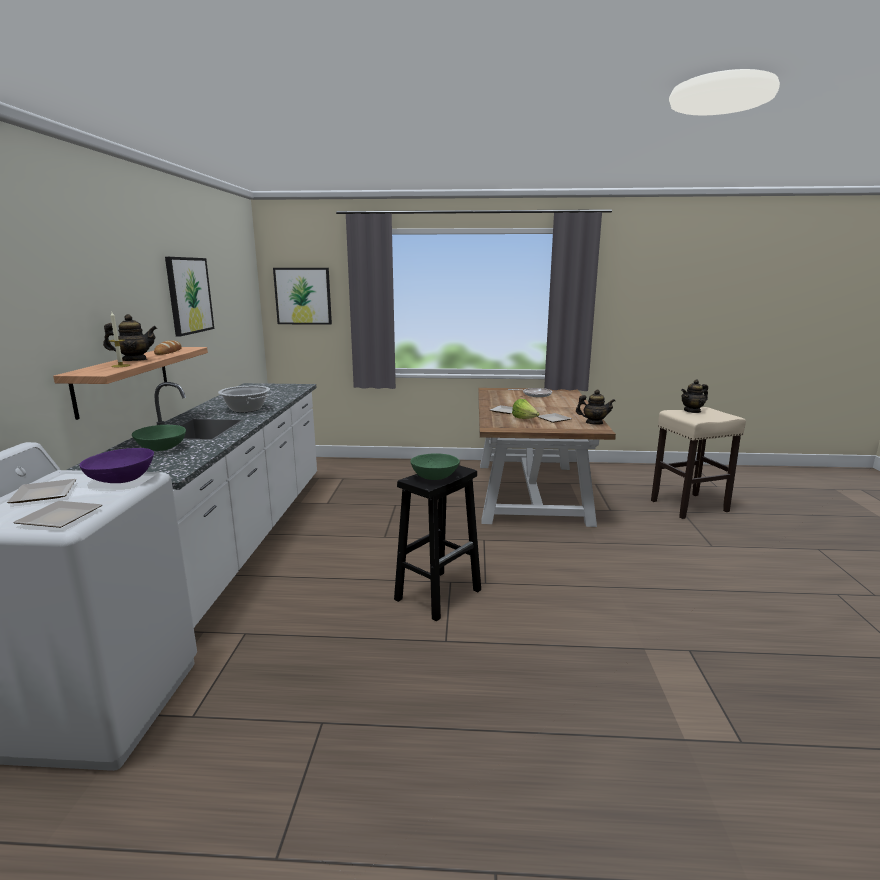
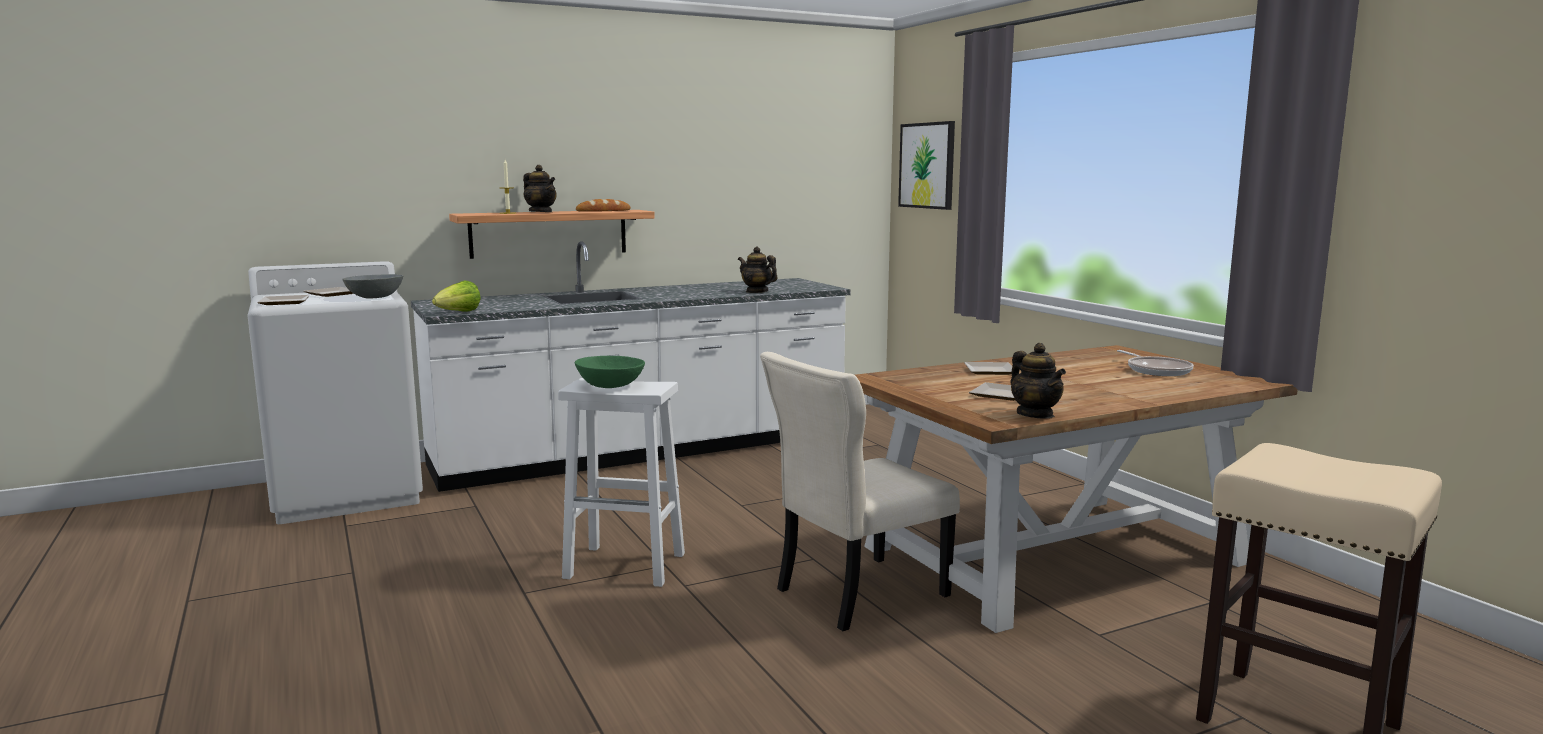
camera: 60 degrees right, 5 degrees down
purple bowl [80,448,154,483] -> grey bowl [342,274,403,298]
green bowl [132,425,186,451] -> none
picture [165,257,214,336] -> none
cooking pot [218,386,270,413] -> none
black stool [394,465,481,622] -> white stool [558,378,685,587]
lettuce [512,399,540,419] -> lettuce moved to [432,280,481,312]
teapot [681,379,708,413] -> teapot moved to [738,247,777,293]
none -> beige chair [760,352,960,631]

